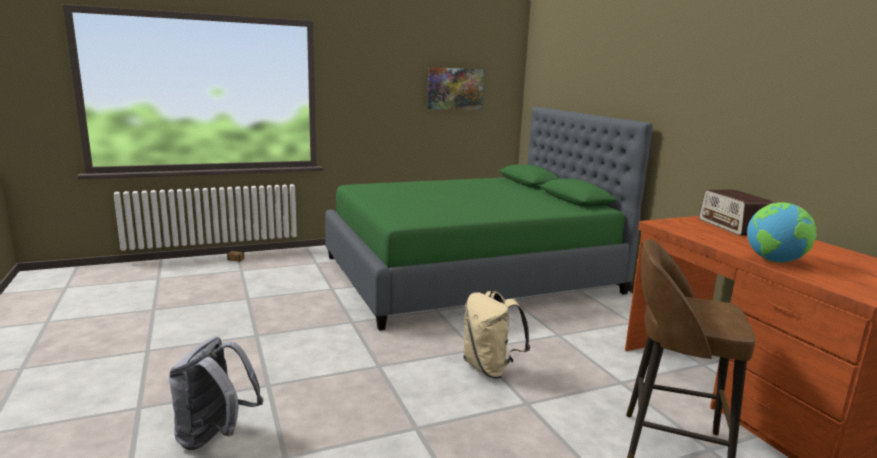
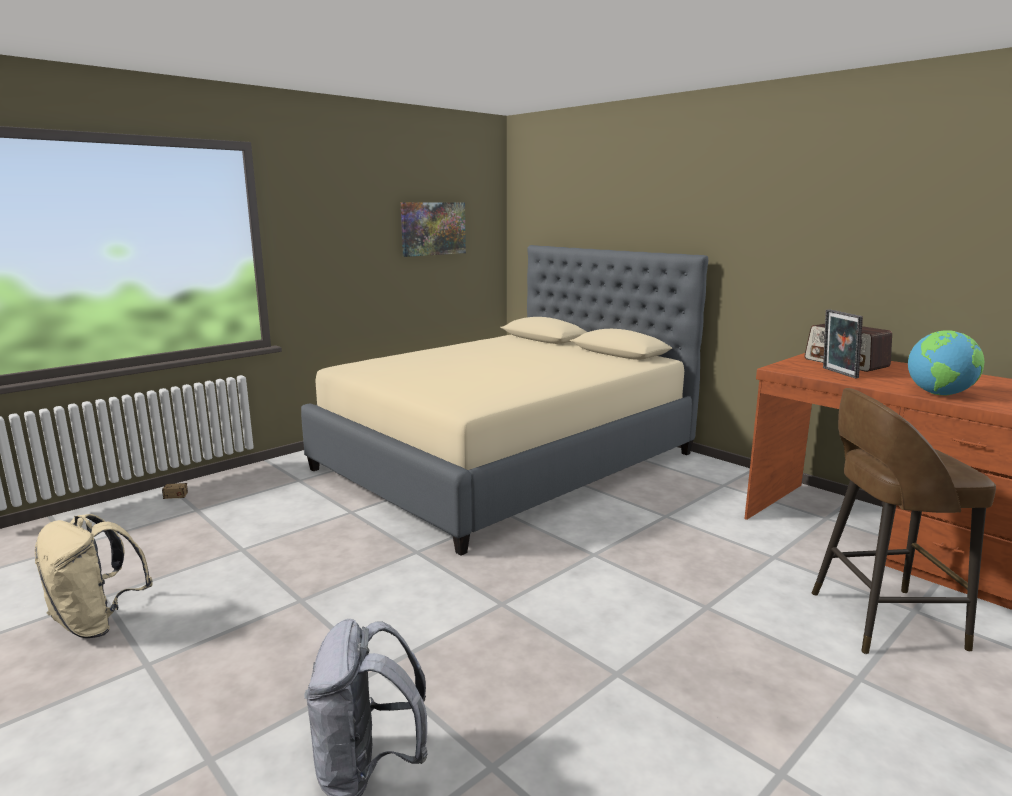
camera: 20 degrees left, 0 degrees up
green bed [325,106,653,330] -> beige bed [301,245,708,555]
beige backpack [463,291,530,379] -> beige backpack moved to [35,514,153,638]
none -> picture frame [823,309,863,379]

